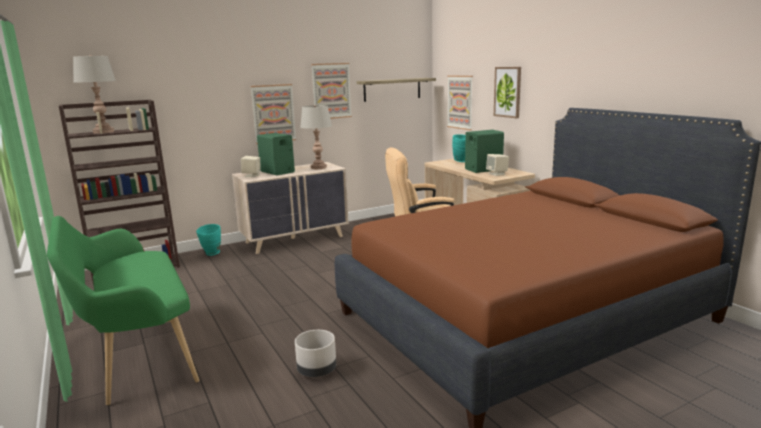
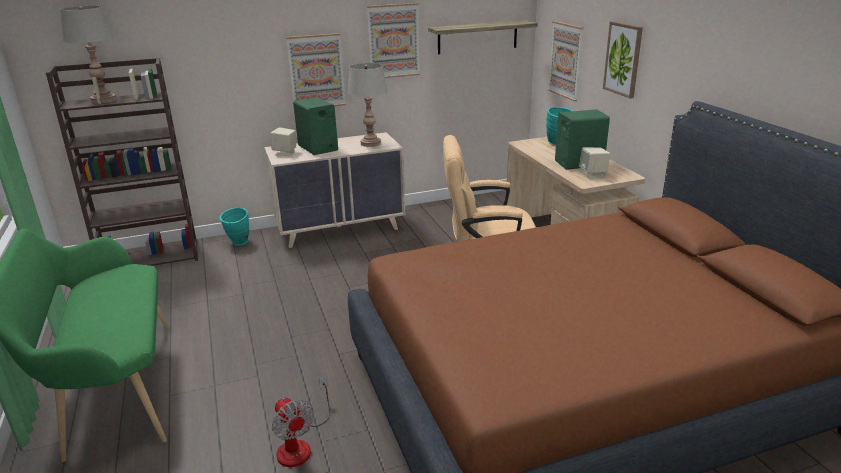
camera: 10 degrees right, 10 degrees up
grey planter [295,330,336,377] -> fan [272,376,331,467]

